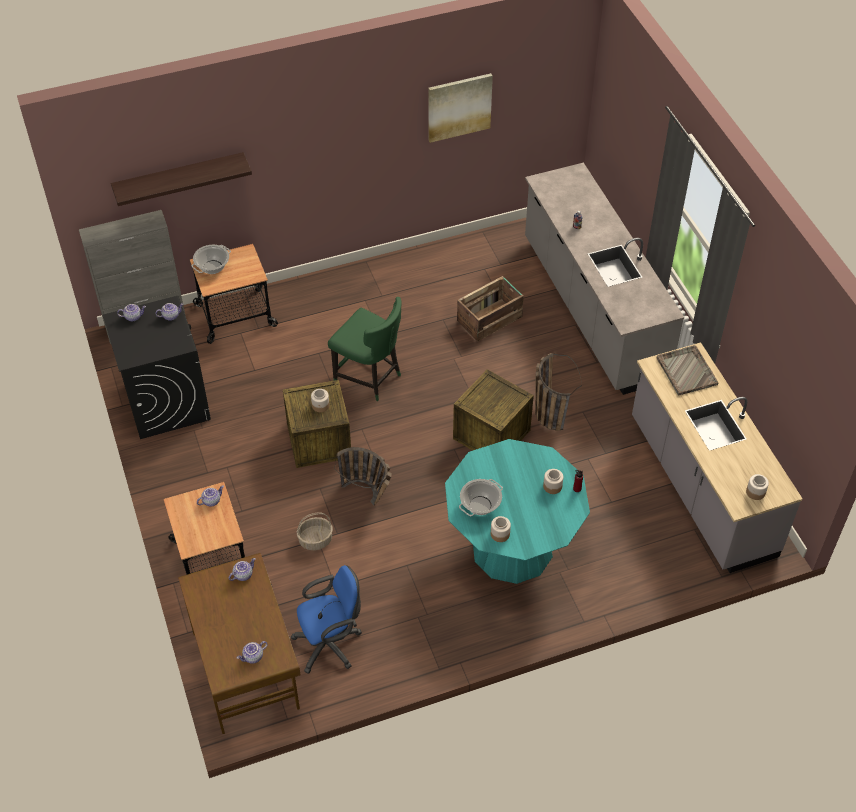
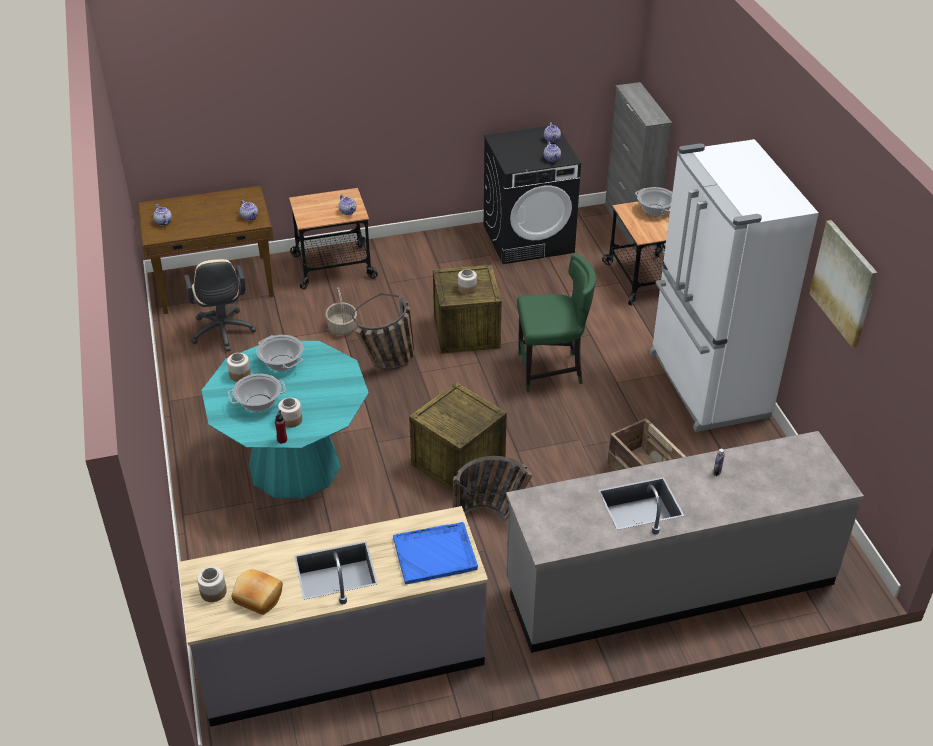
camera: 95 degrees right, 10 degrees down
shelf [111,152,252,206] -> none
blue office chair [291,565,362,674] -> beige office chair [184,259,256,352]
green chair [328,297,402,401] -> green chair turned 135 degrees counterclockwise [517,253,596,392]
grey tray [656,345,718,395] -> blue tray [393,522,478,584]
none -> cooking pot [228,374,286,412]
none -> bread [232,569,283,615]
none -> white fridge [649,139,819,432]

